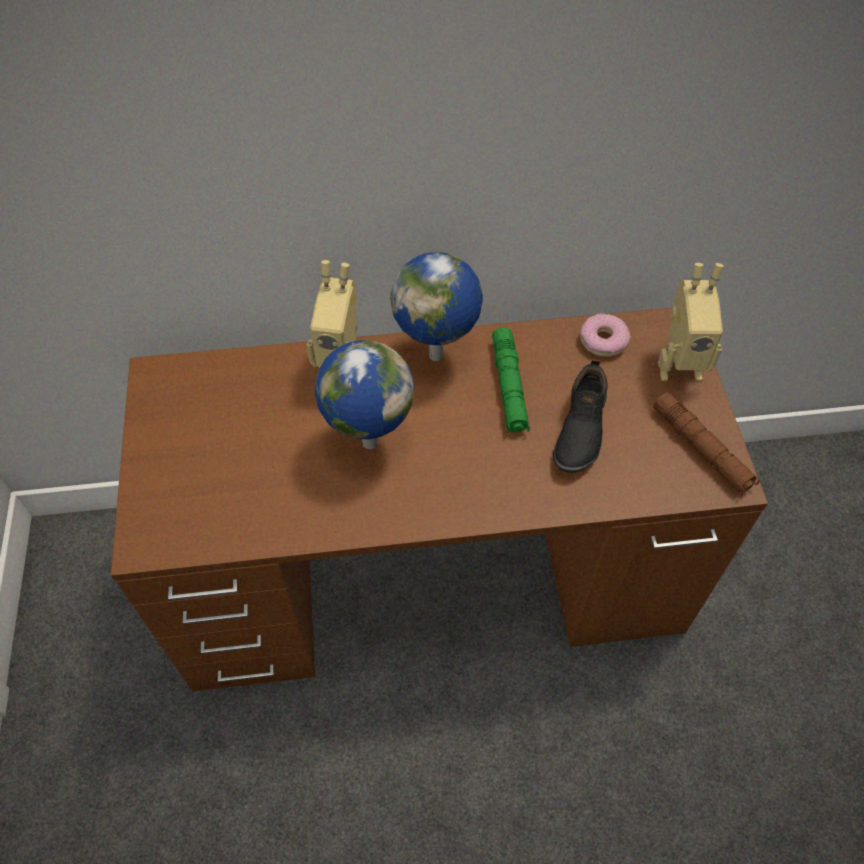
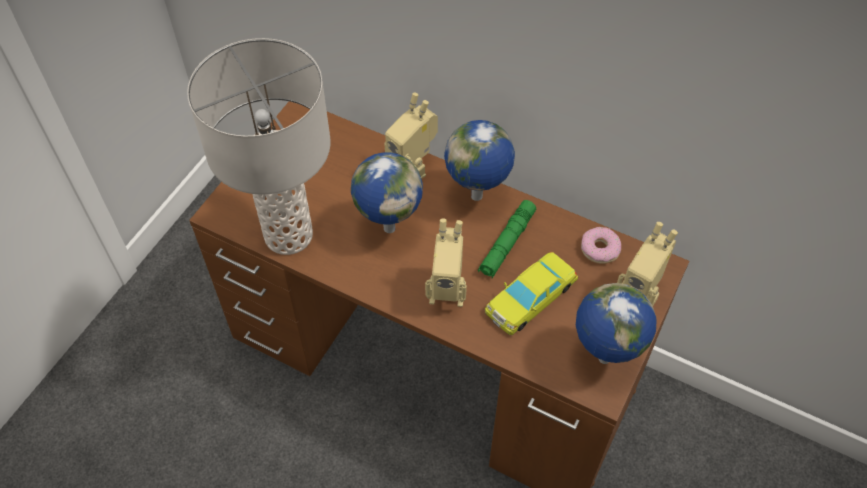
camera: 35 degrees right, 0 degrees up
black shoe [553,359,608,473] -> yellow toy car [485,252,578,335]
brown flashlight [653,392,760,495] -> globe [576,283,657,364]
none -> white table lamp [187,38,331,255]
none -> toy robot [425,218,467,307]

